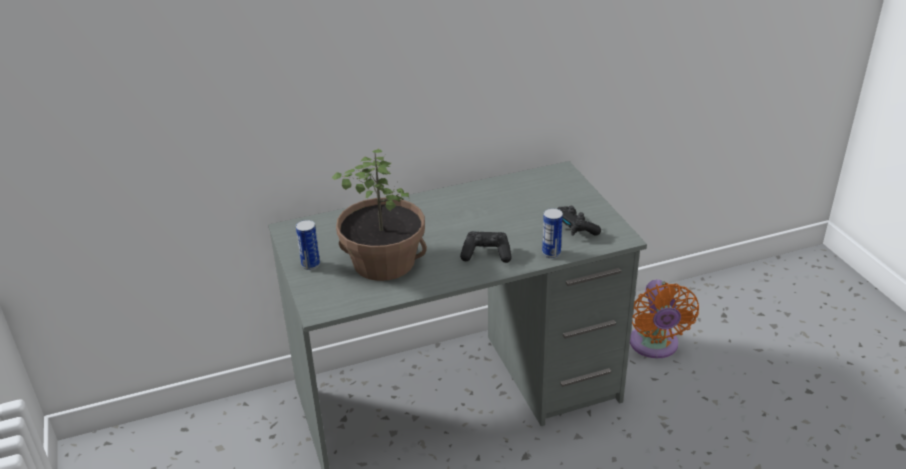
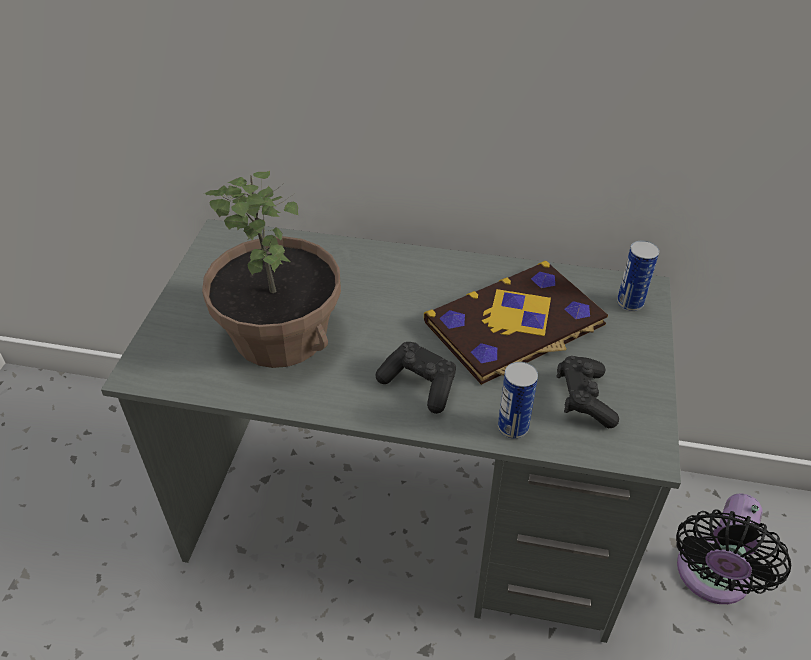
camera: 30 degrees right, 10 degrees up
can [296,220,320,270] -> can moved to [617,241,659,312]
orange fan [630,280,699,358] -> black fan [676,494,791,604]
none -> book [424,261,608,385]

